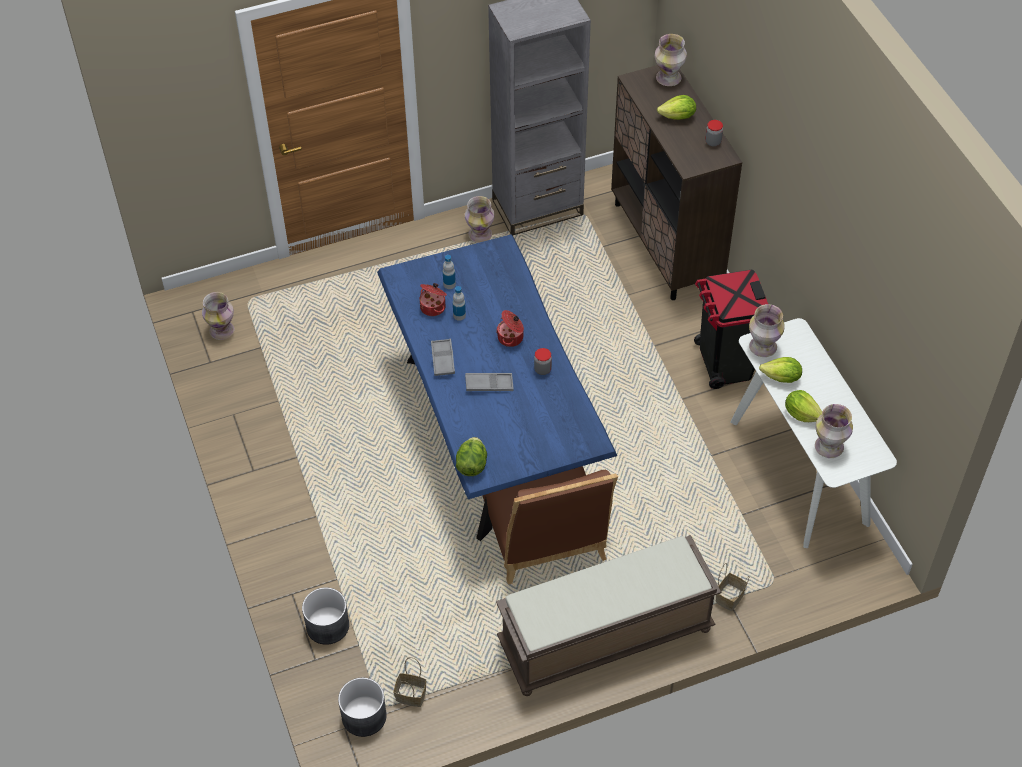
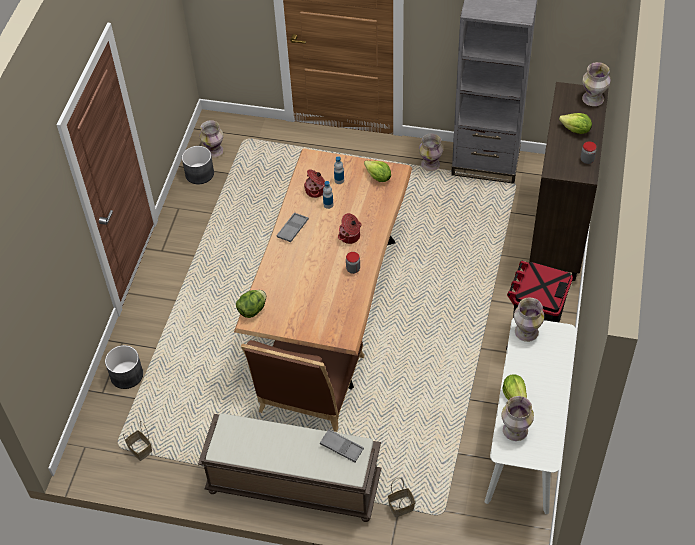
camera: 35 degrees right, 0 degrees up
grey planter [338,678,387,737] -> grey planter moved to [182,146,214,184]
blue dining table [377,234,617,541] -> brown dining table [234,148,412,390]
grey tray [465,373,514,391] -> grey tray moved to [320,429,364,463]
lettuce [759,357,802,383] -> lettuce moved to [364,161,391,182]

